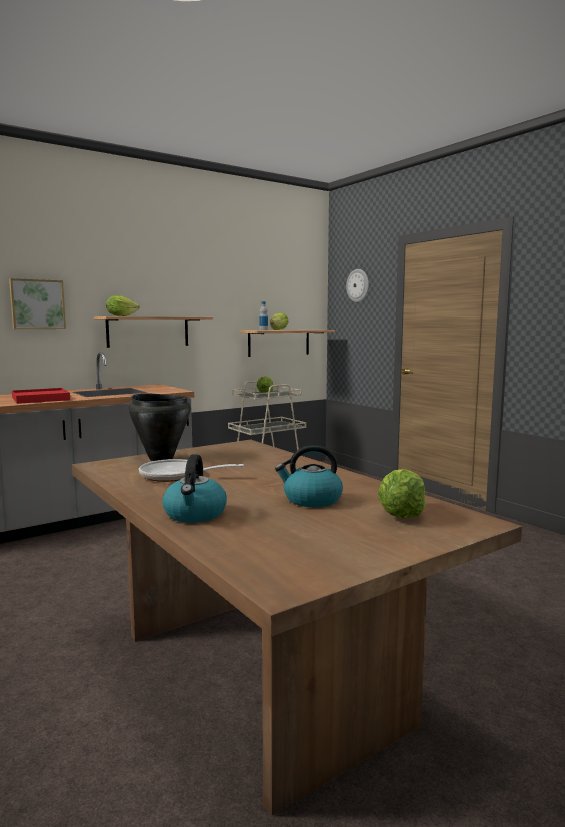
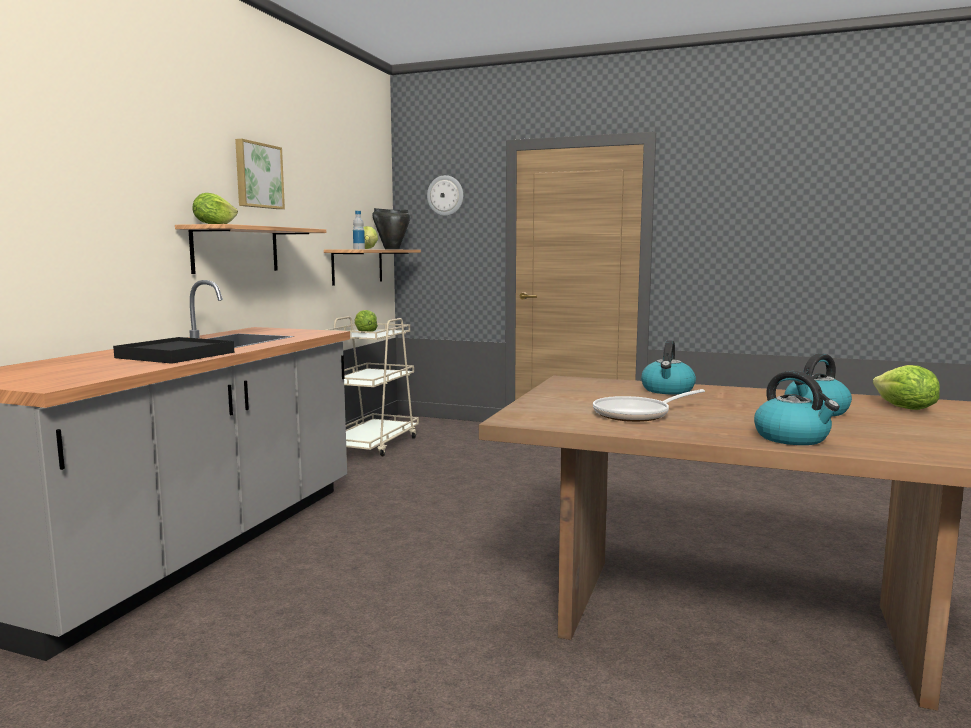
camera: 35 degrees left, 0 degrees up
picture [9,278,66,329] -> picture moved to [235,139,285,209]
red tray [12,388,70,404] -> black tray [113,337,234,364]
black cooking pot [128,393,191,461] -> black cooking pot moved to [372,208,410,249]
none -> kettle [641,340,696,394]

